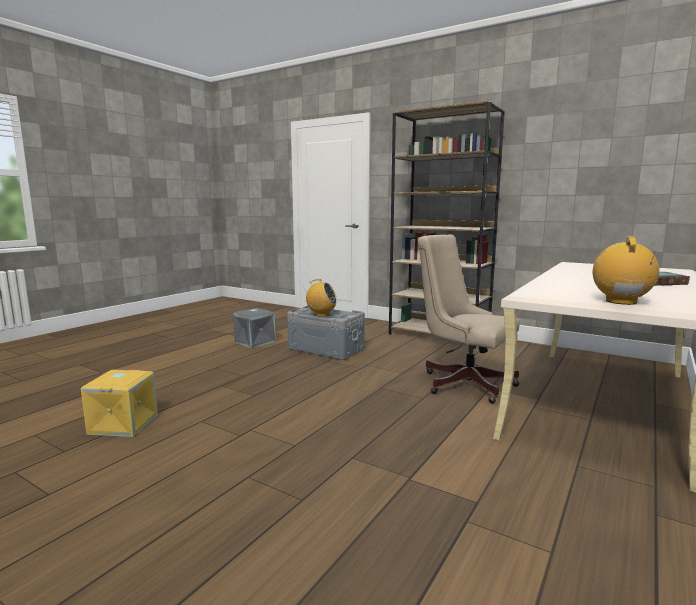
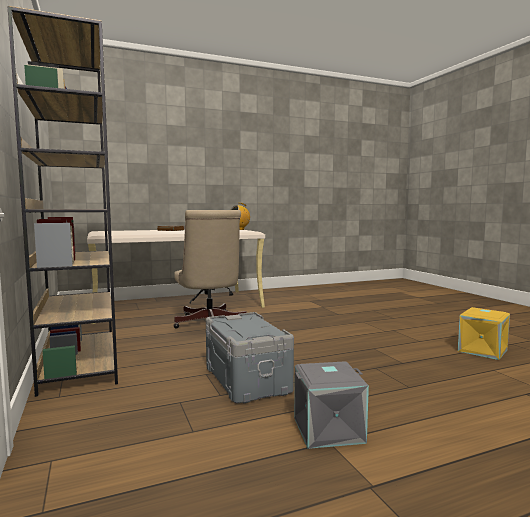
camera: 145 degrees left, 5 degrees down
radio [304,279,337,317] -> none

